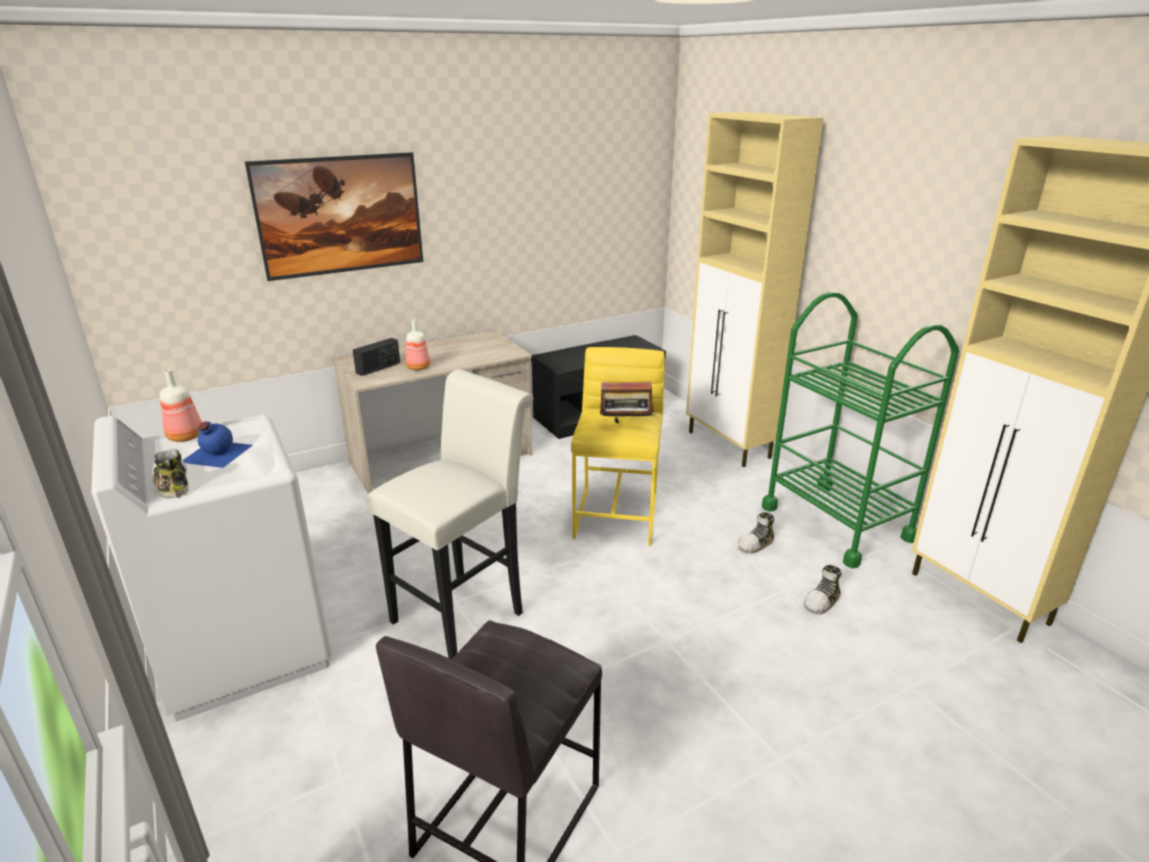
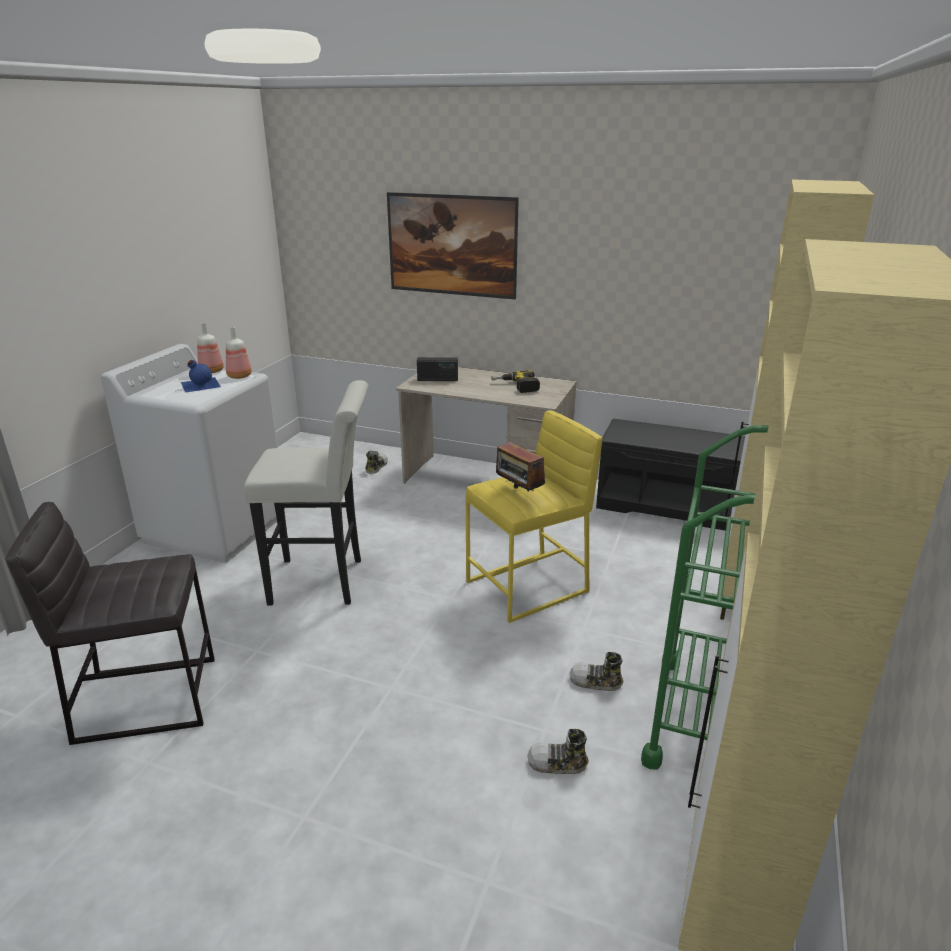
camera: 50 degrees right, 0 degrees up
shoe [152,449,188,499] -> shoe moved to [365,450,388,474]
bottle [406,319,430,370] -> bottle moved to [226,327,252,379]
none -> power drill [492,370,540,393]

